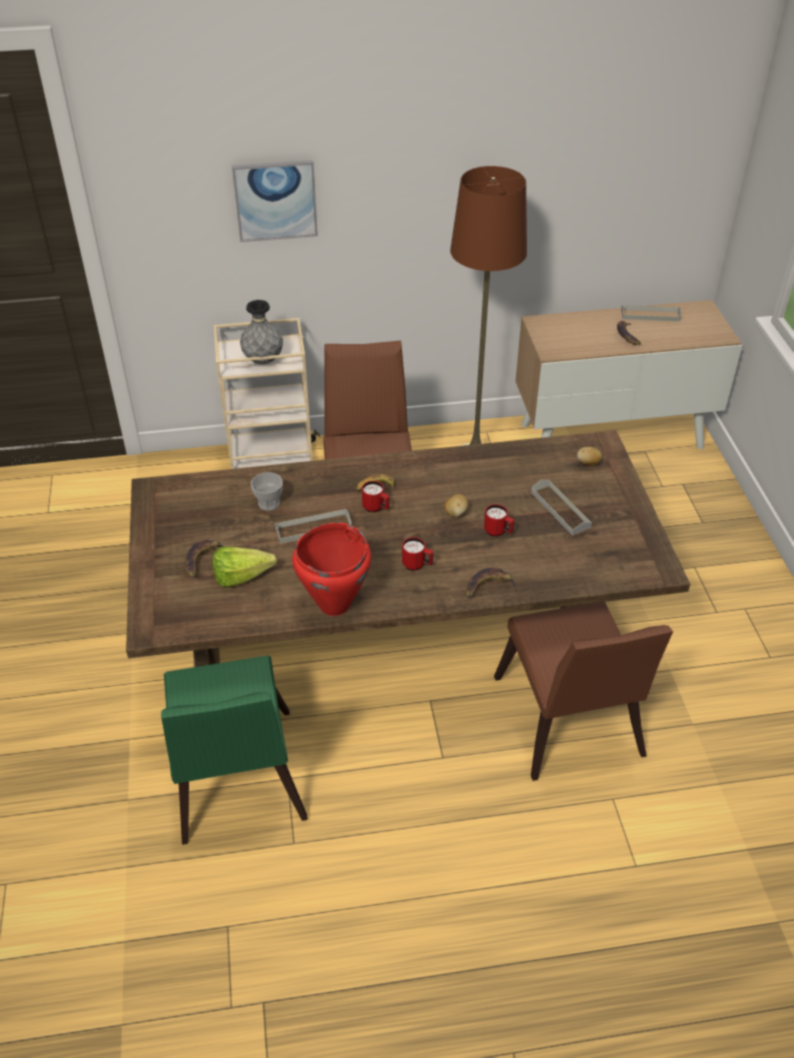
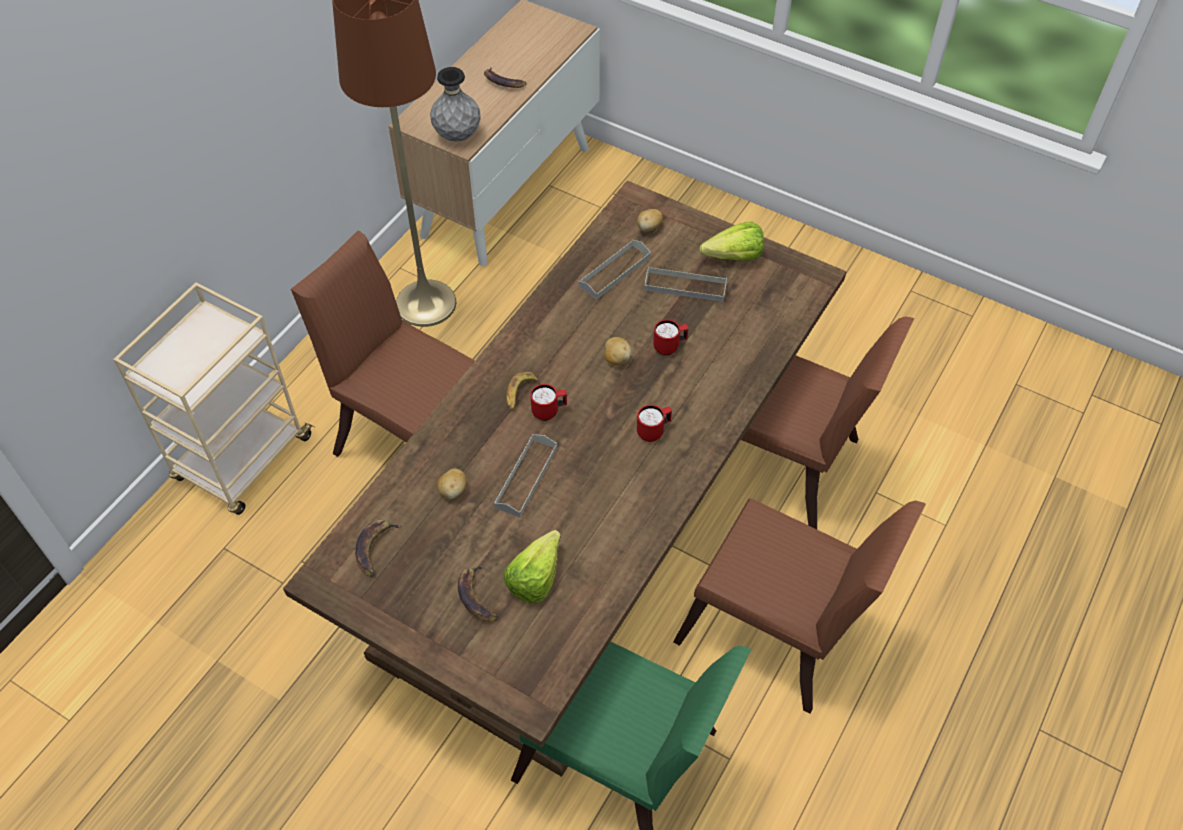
camera: 50 degrees left, 10 degrees up
picture [232,160,318,242] -> none
grey vase [240,300,283,364] -> grey vase moved to [430,67,481,142]
cup [251,472,283,511] -> potato [437,469,466,499]
red cooking pot [292,522,371,616] -> none
banana [466,567,518,598] -> banana moved to [355,519,403,577]
grey tray [621,305,681,322] -> grey tray moved to [578,240,651,300]
none -> brown chair [673,498,926,714]
none -> lettuce [699,222,764,260]

